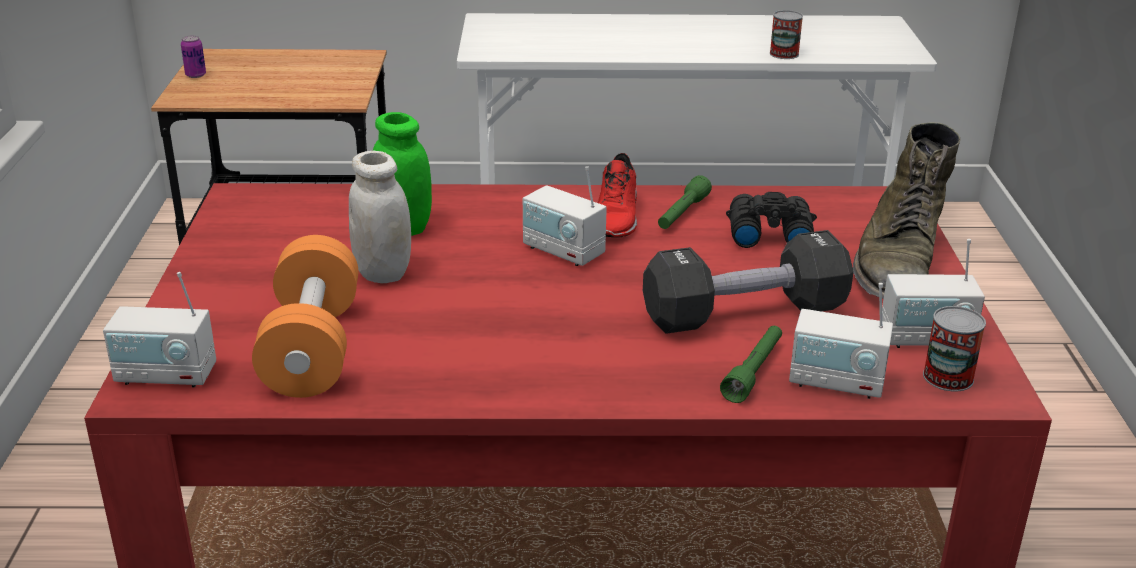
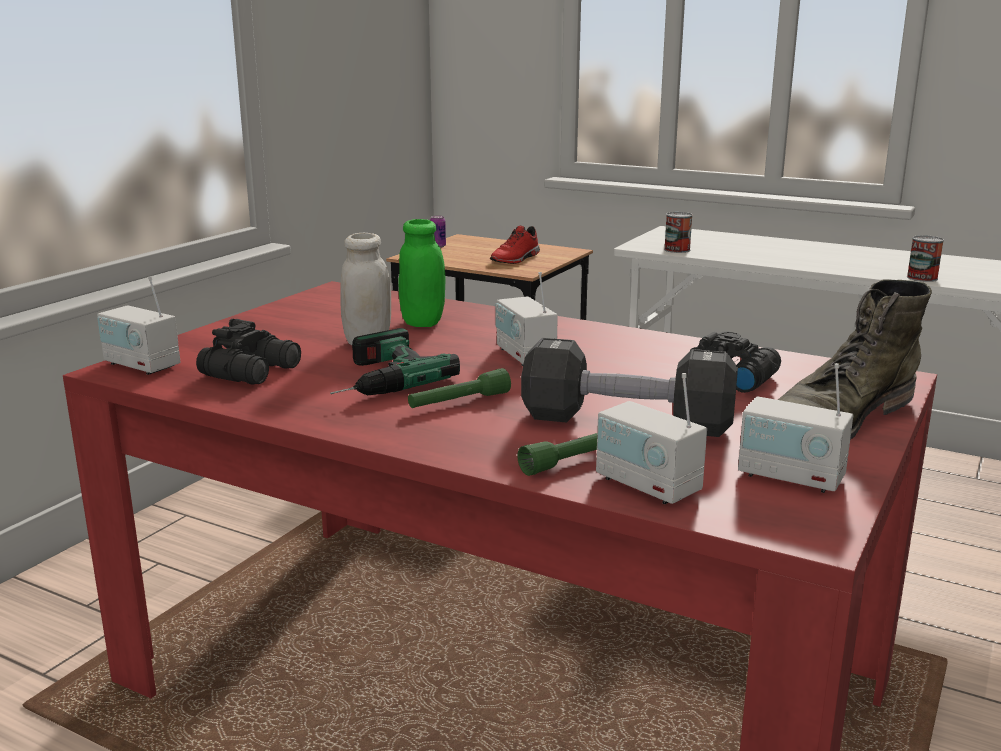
camera: 30 degrees right, 10 degrees down
orange dumbbell [252,235,358,398] -> black binoculars [196,319,301,385]
red shoe [598,153,637,237] -> red shoe moved to [490,226,540,264]
green flashlight [658,175,712,229] -> green flashlight moved to [408,368,511,408]
can [923,306,986,391] -> can moved to [664,212,693,253]
none -> power drill [330,328,460,395]

